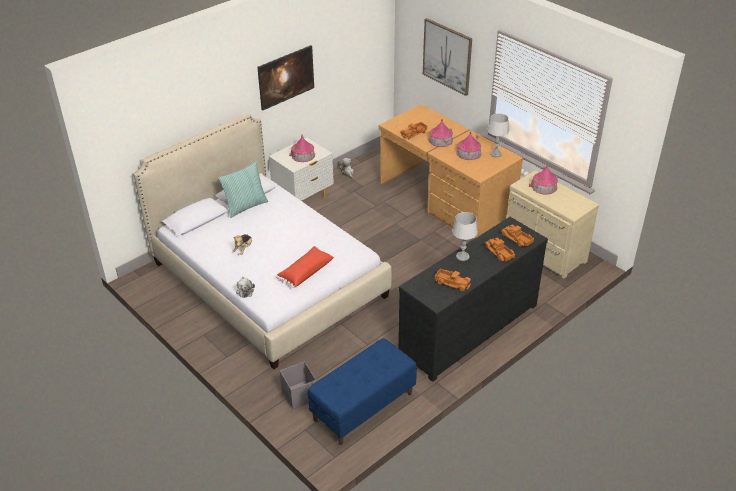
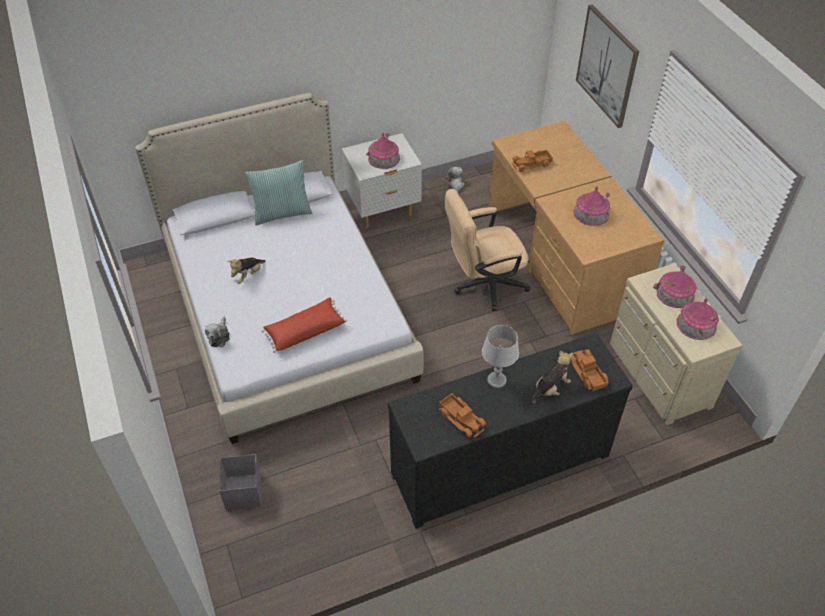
camera: 20 degrees right, 10 degrees up
picture [257,45,314,111] -> none
blue bench [308,338,417,445] -> none
toy house [428,119,453,147] -> toy house moved to [677,298,719,340]
toy truck [484,238,515,261] -> plush toy [531,351,573,407]
grey table lamp [487,113,509,157] -> none
none -> beige office chair [445,189,531,311]

